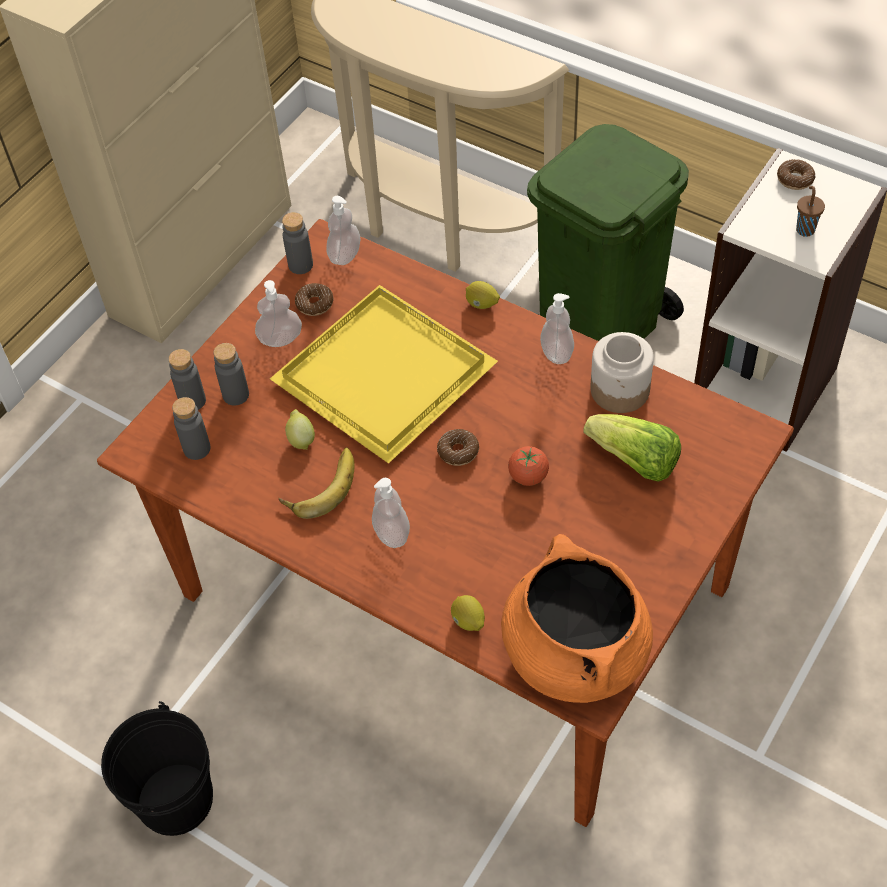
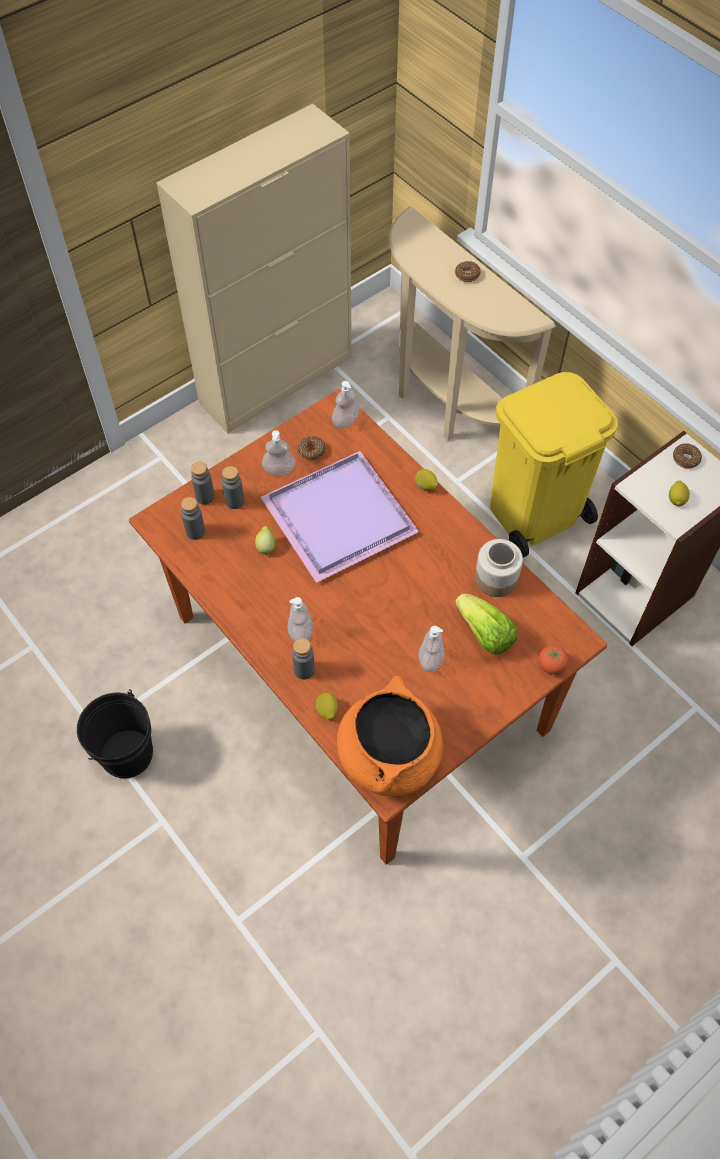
camera: 15 degrees right, 5 degrees up
yellow tray [270,285,498,464] -> purple tray [261,451,419,583]
banana [279,447,355,519] -> none
grey bottle [282,212,313,274] -> grey bottle moved to [292,638,315,680]
donut [437,429,479,466] -> donut moved to [455,261,481,282]
tomato [508,446,549,486] -> tomato moved to [538,645,569,675]
green trash can [527,124,689,341] -> yellow trash can [490,372,618,558]
soap dispenser [540,293,574,364] -> soap dispenser moved to [419,626,445,672]
brown cup [796,186,825,237] -> lemon [669,480,690,506]

